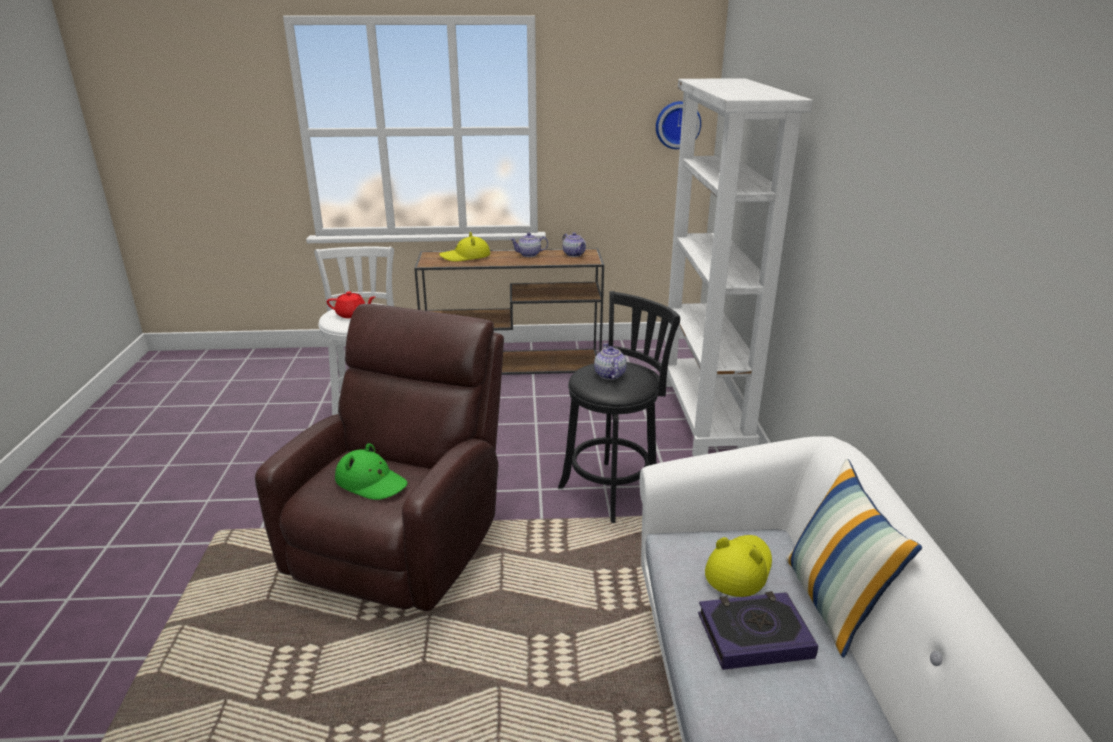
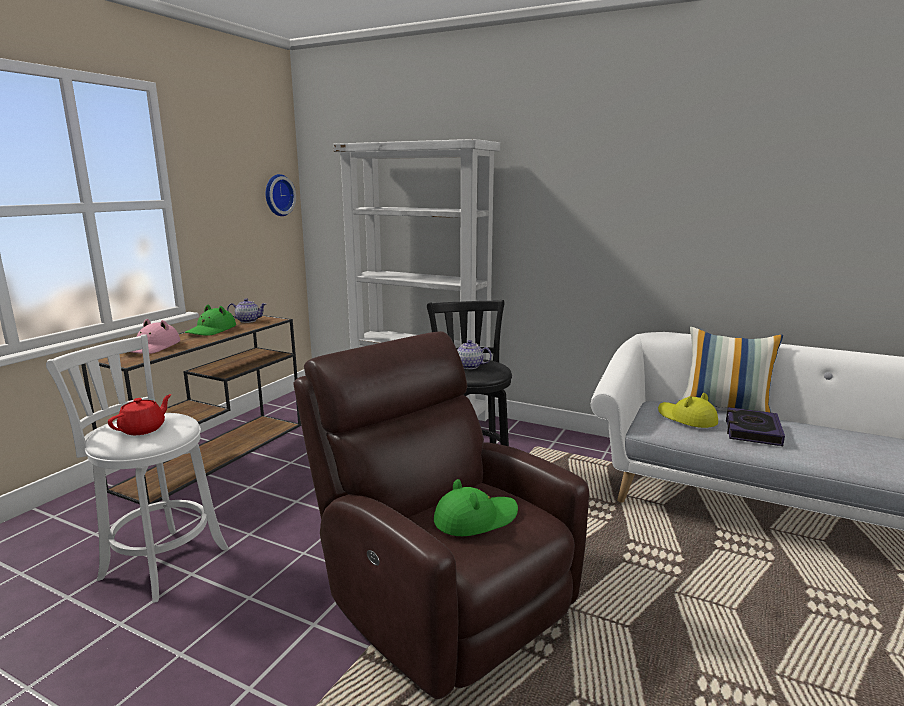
camera: 60 degrees left, 10 degrees down
yellow hat [439,232,490,262] -> pink hat [132,319,180,354]
teapot [510,233,548,257] -> green hat [185,305,236,336]

